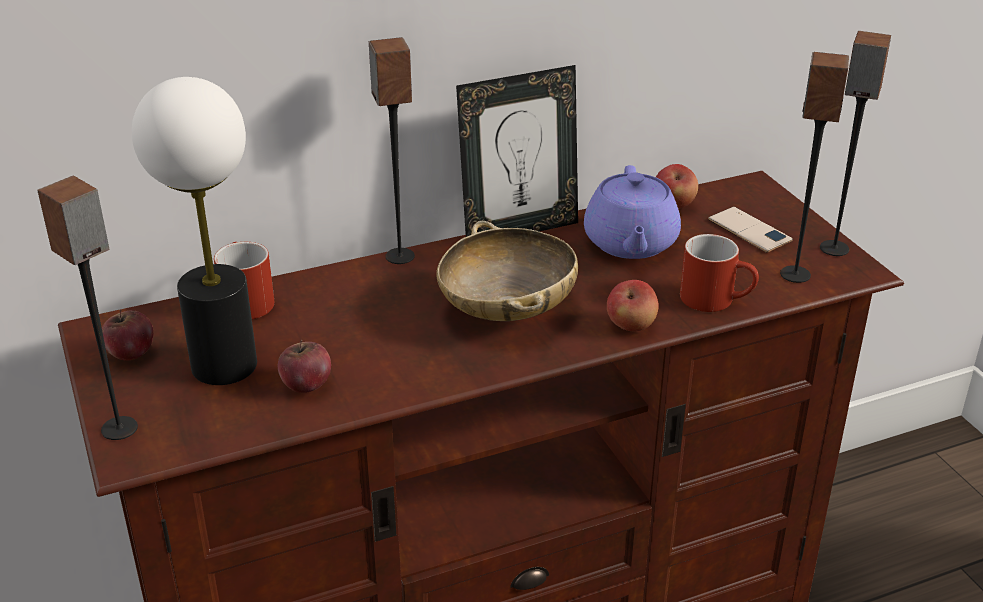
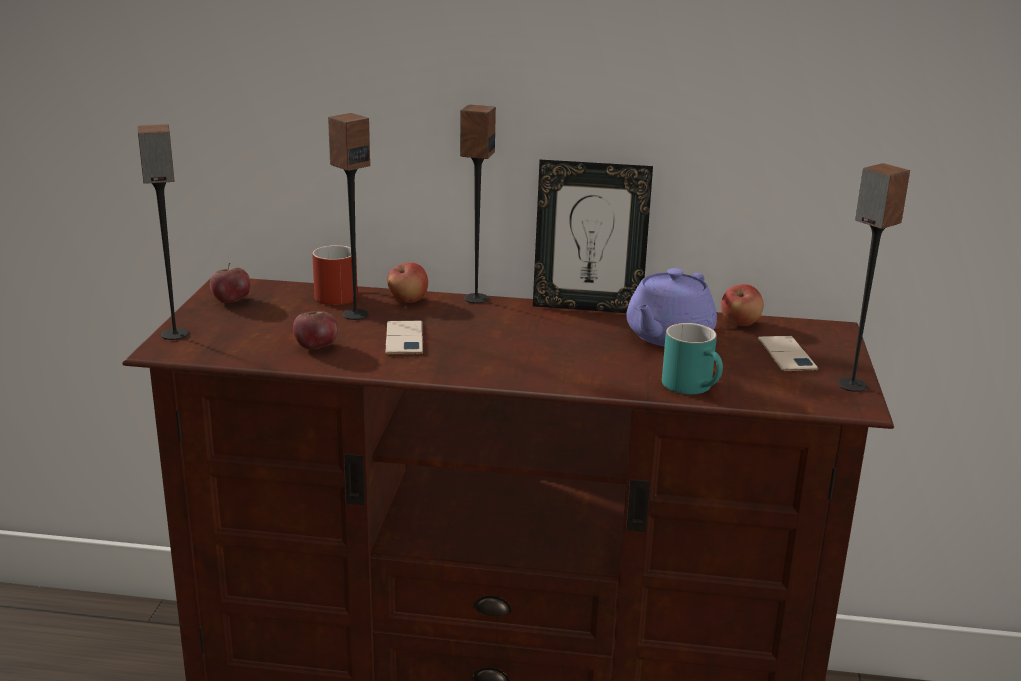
camera: 30 degrees right, 10 degrees down
table lamp [132,77,257,385] -> none
beige bowl [436,221,578,321] -> none
apple [607,280,659,331] -> apple moved to [387,262,428,303]
red mug [680,234,759,312] -> turquoise mug [662,323,723,394]
speaker [780,52,849,283] -> speaker moved to [328,113,370,320]
none -> phone [385,321,423,355]

